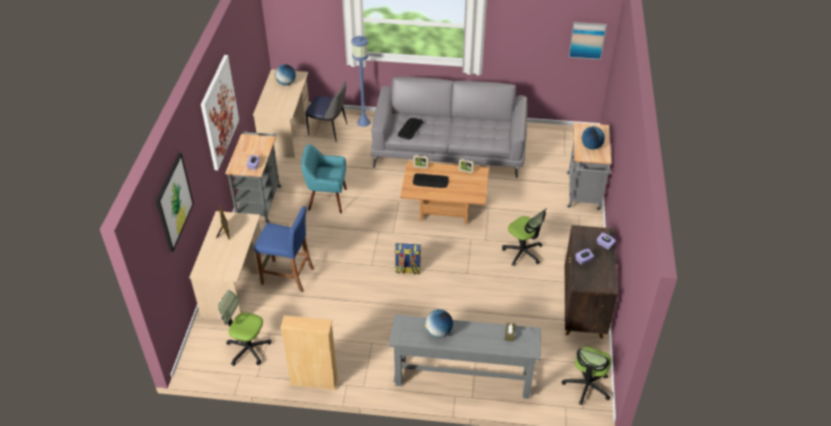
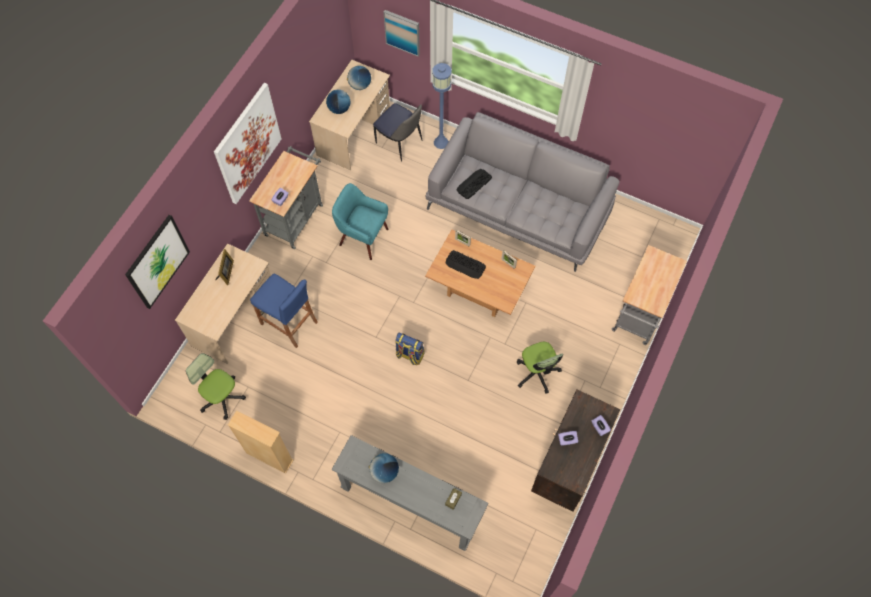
camera: 20 degrees right, 20 degrees up
office chair [562,347,611,405] -> none
picture [568,22,607,60] -> picture moved to [384,10,420,57]
globe [581,126,605,149] -> globe moved to [326,89,351,114]

